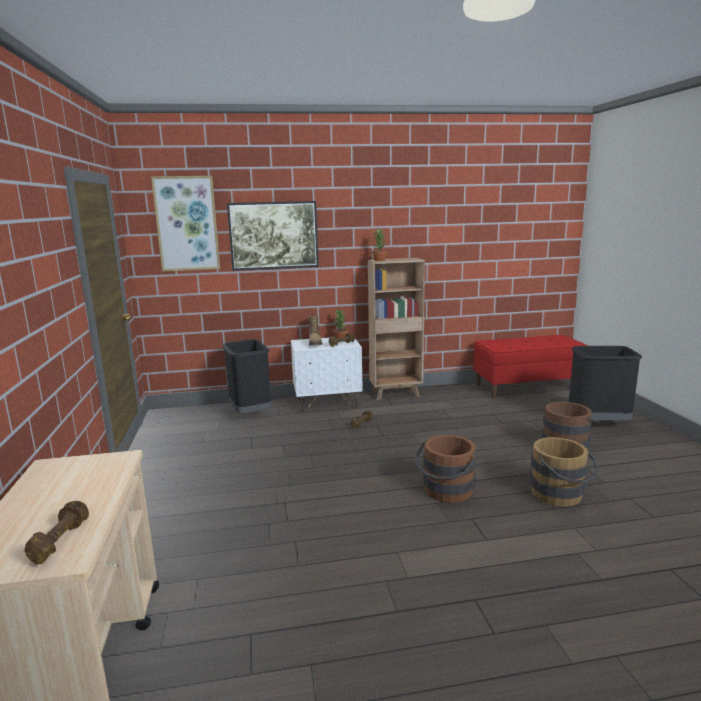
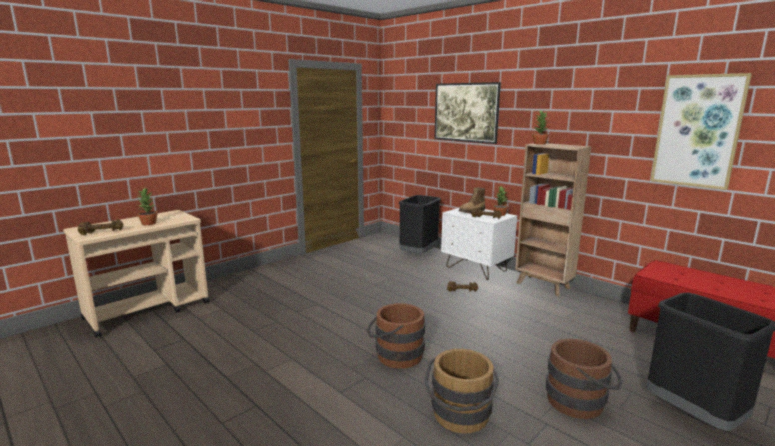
camera: 55 degrees right, 0 degrees up
picture [151,176,220,271] -> picture moved to [650,73,752,190]
none -> potted plant [137,188,158,225]

